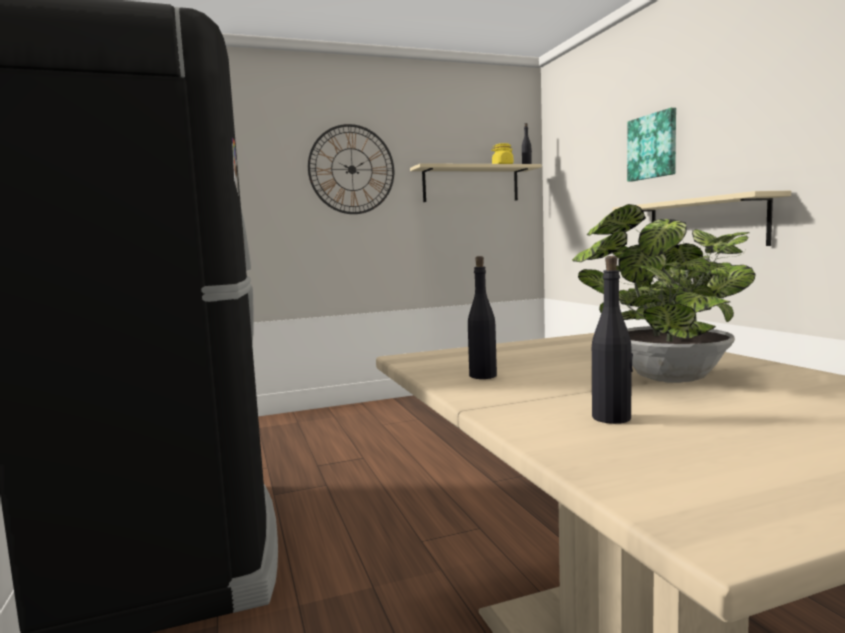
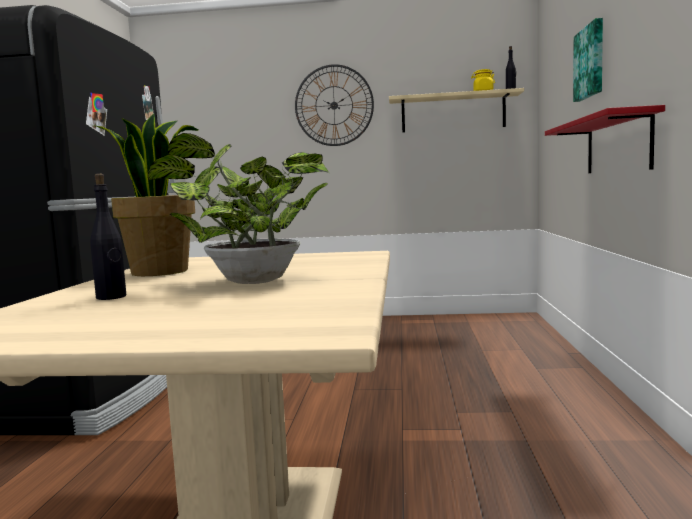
camera: 25 degrees right, 0 degrees up
black bottle [468,256,497,379] -> potted plant [93,113,199,276]
beige shelf [613,191,791,246] -> red shelf [545,105,665,173]

